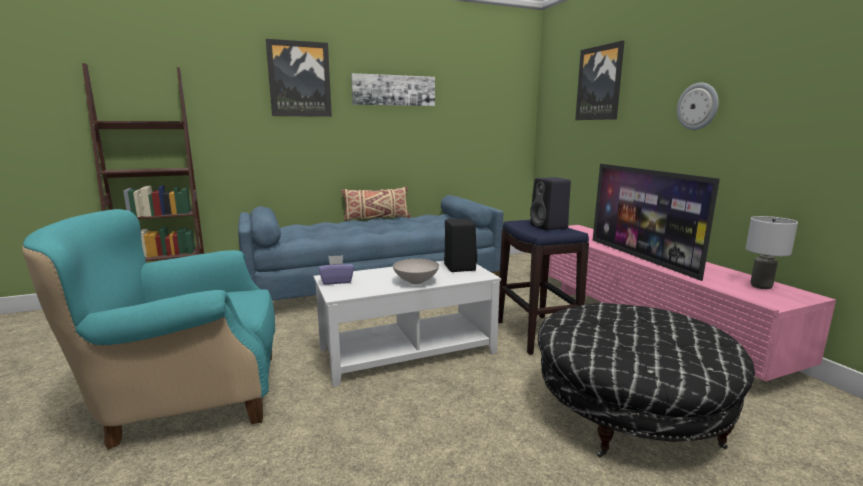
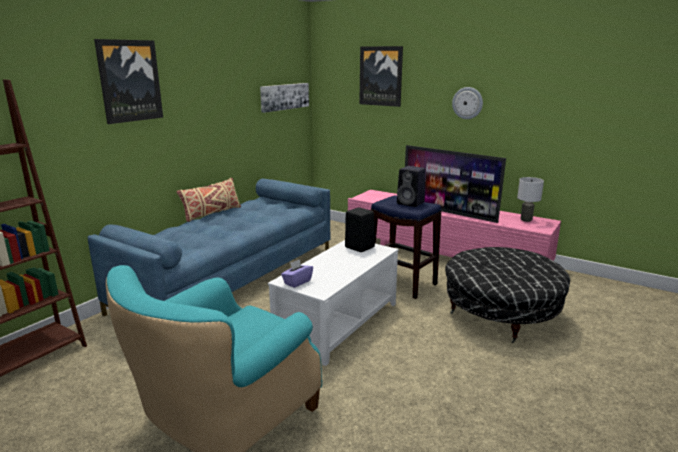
camera: 35 degrees left, 5 degrees up
picture [351,73,435,106] -> picture moved to [260,83,309,113]
white bowl [393,259,439,284] -> none

